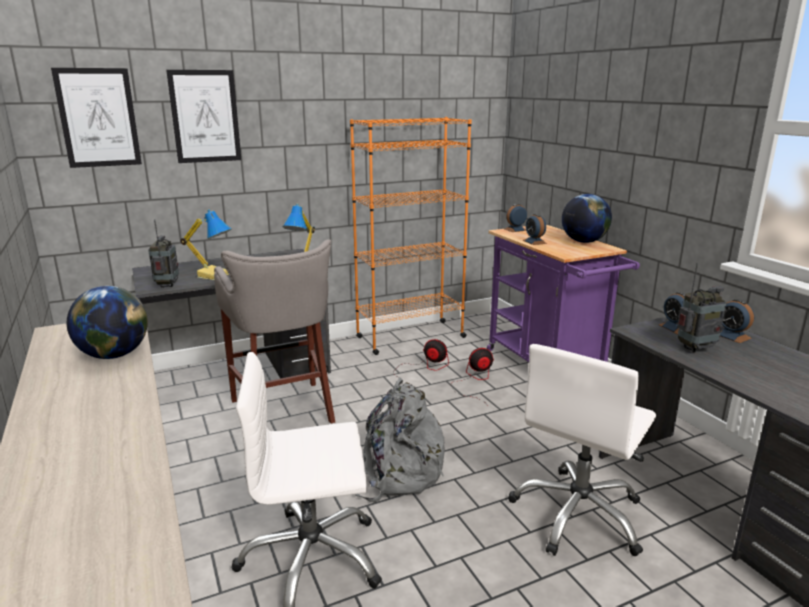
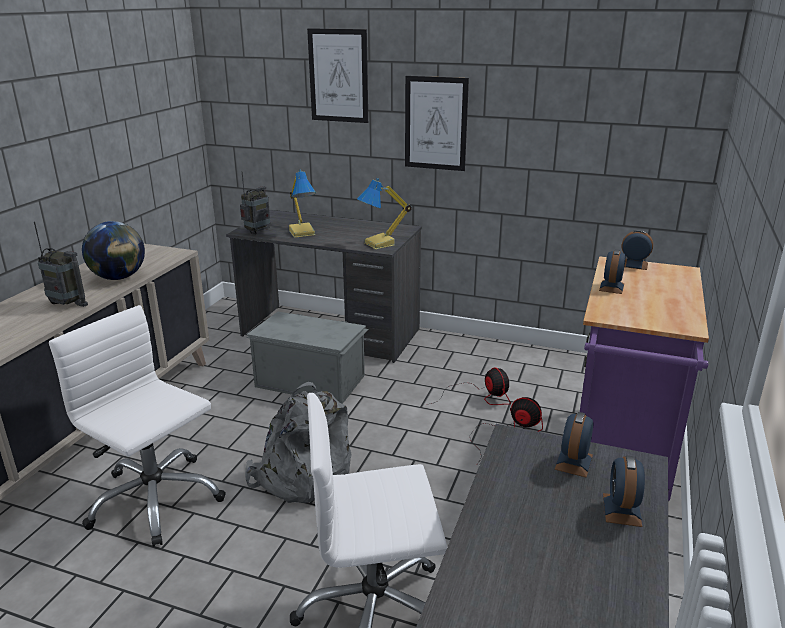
camera: 45 degrees right, 5 degrees up
picture [51,68,142,168] -> picture moved to [405,76,469,171]
grey stool [214,239,335,423] -> grey storage box [246,312,369,404]
orange bookcase [350,117,472,355] -> none
globe [562,194,612,243] -> none
radio [677,262,726,352] -> radio moved to [34,221,88,307]

